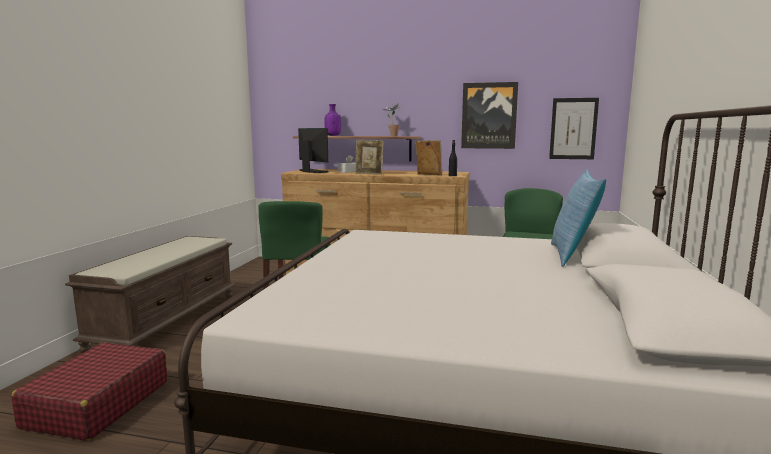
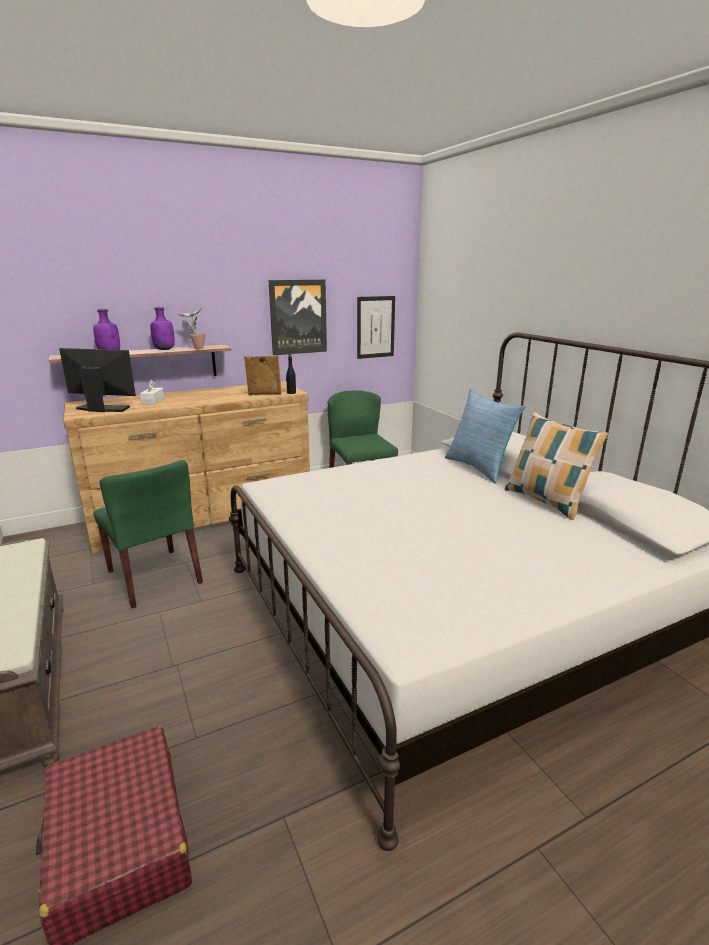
camera: 40 degrees left, 10 degrees up
picture frame [355,140,384,175] -> none
none -> purple bottle [150,307,175,350]
none -> pillow [505,412,609,520]

